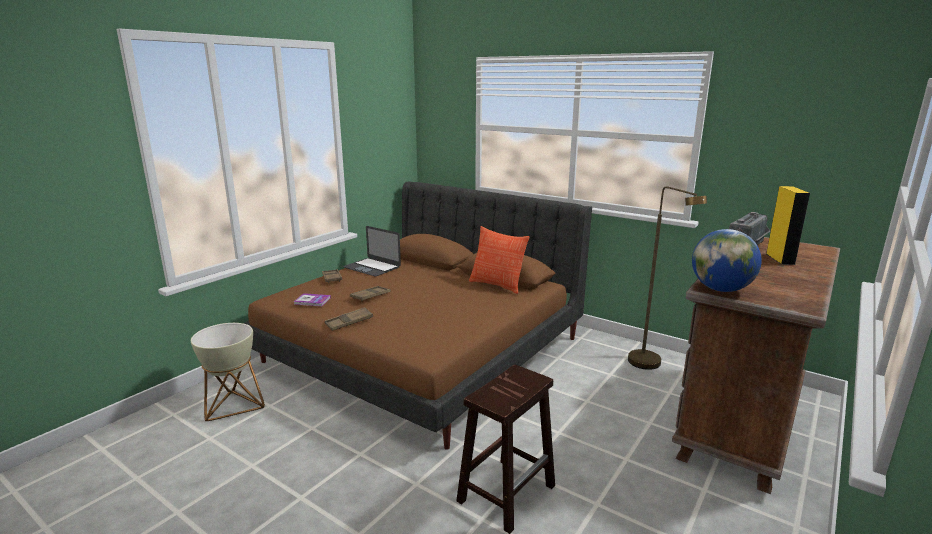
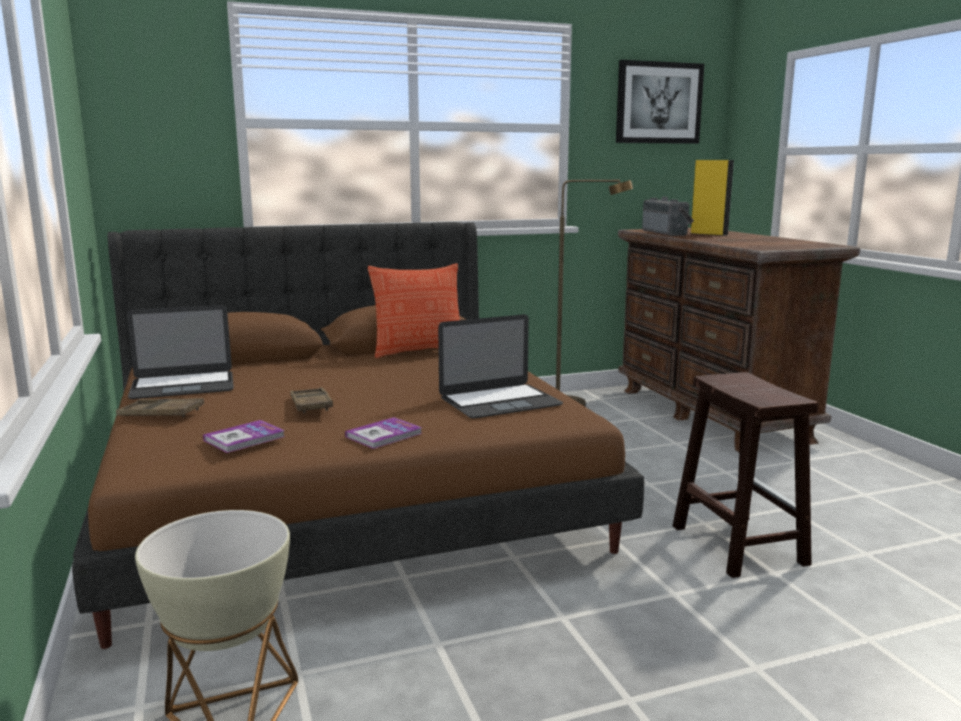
camera: 55 degrees left, 5 degrees down
brown tray [325,307,373,331] -> book [345,417,422,449]
globe [692,229,762,292] -> none
none -> laptop [438,314,563,418]
none -> picture [616,60,704,144]

